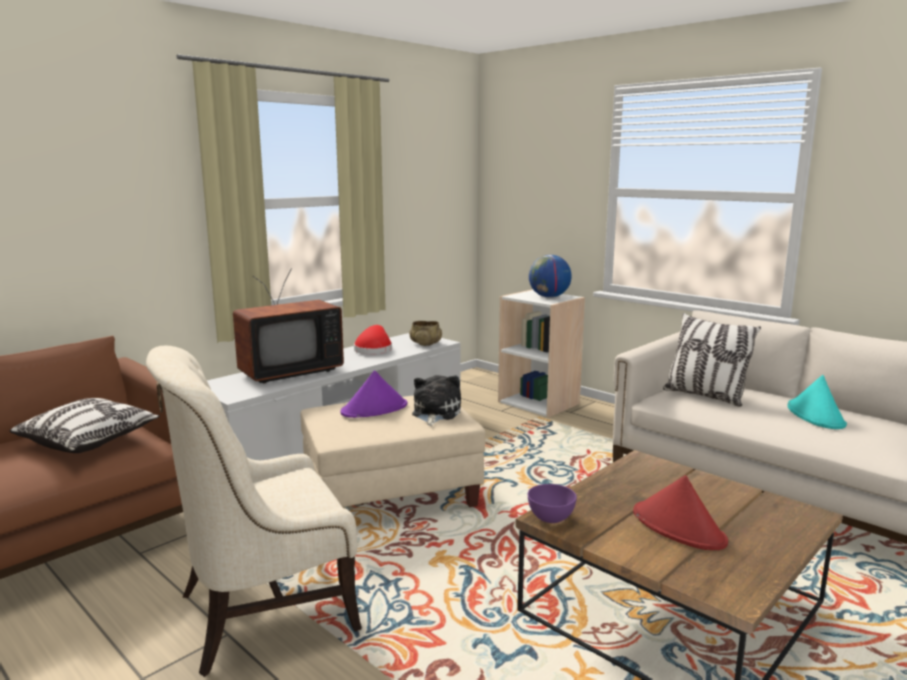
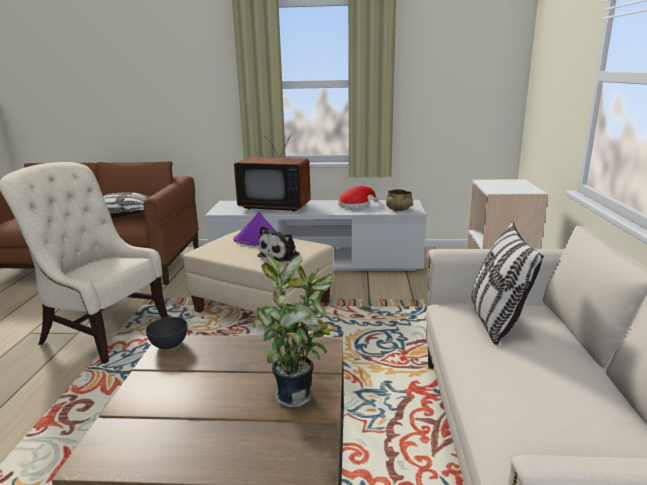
camera: 50 degrees right, 5 degrees up
plush toy [412,375,461,426] -> plush toy turned 150 degrees clockwise [257,226,300,262]
purple bowl [528,484,577,523] -> grey bowl [146,317,188,350]
globe [529,255,572,298] -> none
red hat [633,475,728,550] -> none
turquoise hat [787,375,847,429] -> none
none -> potted plant [253,253,335,407]

